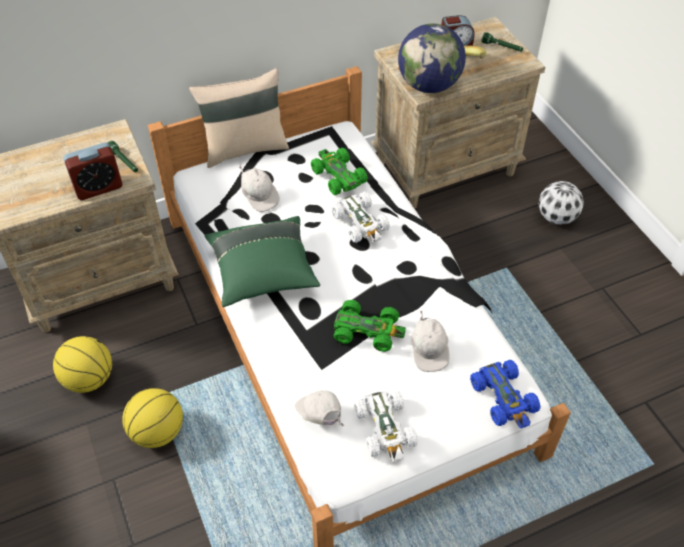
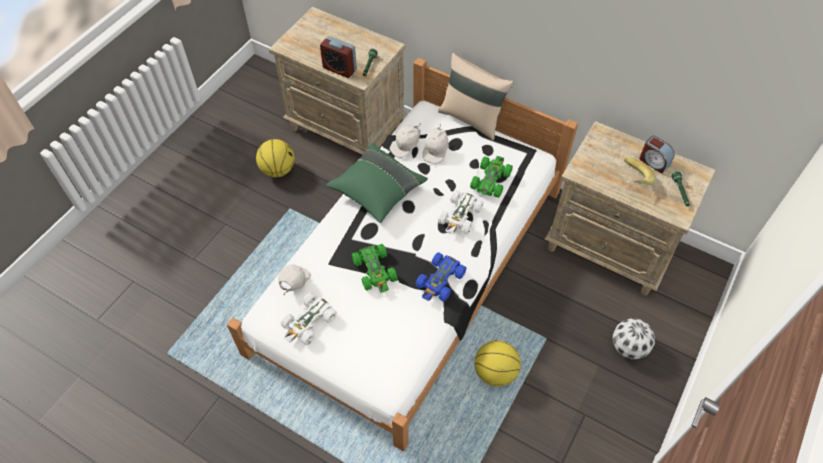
camera: 55 degrees right, 5 degrees up
basketball [122,388,183,448] -> basketball moved to [474,340,521,387]
globe [398,23,466,93] -> none
white cap [411,310,450,372] -> white cap moved to [390,123,421,158]
blue toy car [470,360,541,429] -> blue toy car moved to [415,252,467,301]

